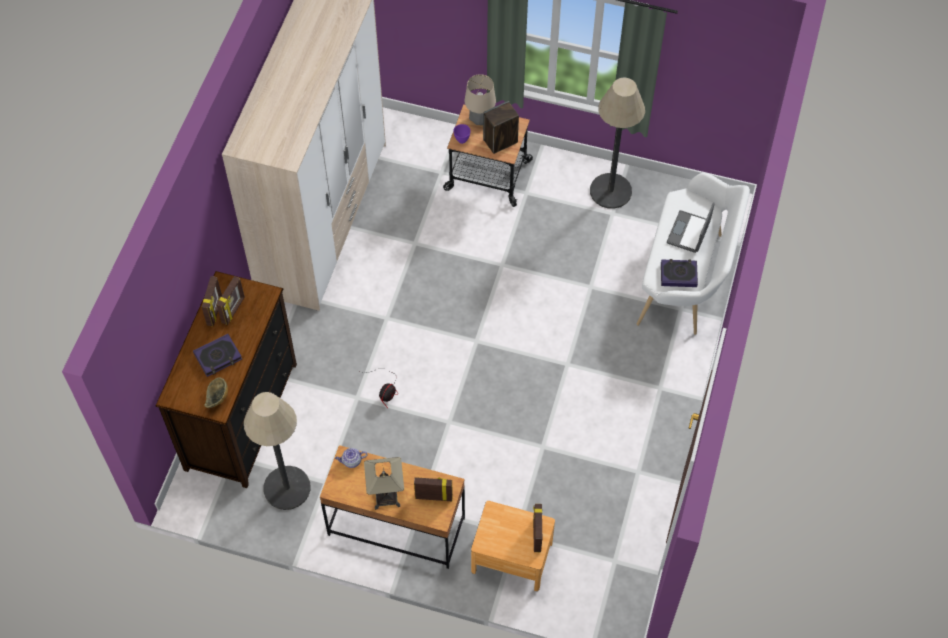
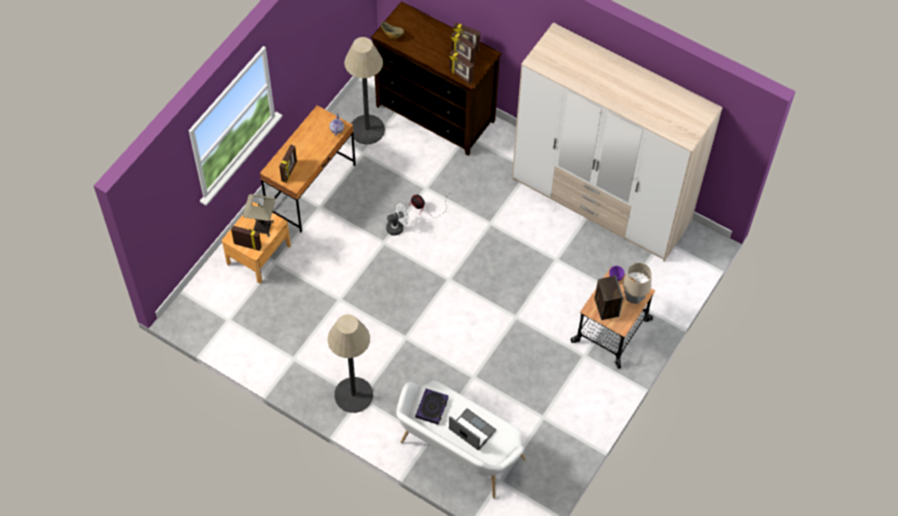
camera: 105 degrees right, 0 degrees up
book [193,334,242,377] -> none
table lamp [364,457,404,510] -> table lamp moved to [243,194,276,237]
floor lamp [590,78,645,209] -> floor lamp moved to [327,314,373,413]
none -> white fan [386,204,409,236]
none -> picture frame [449,50,474,84]

